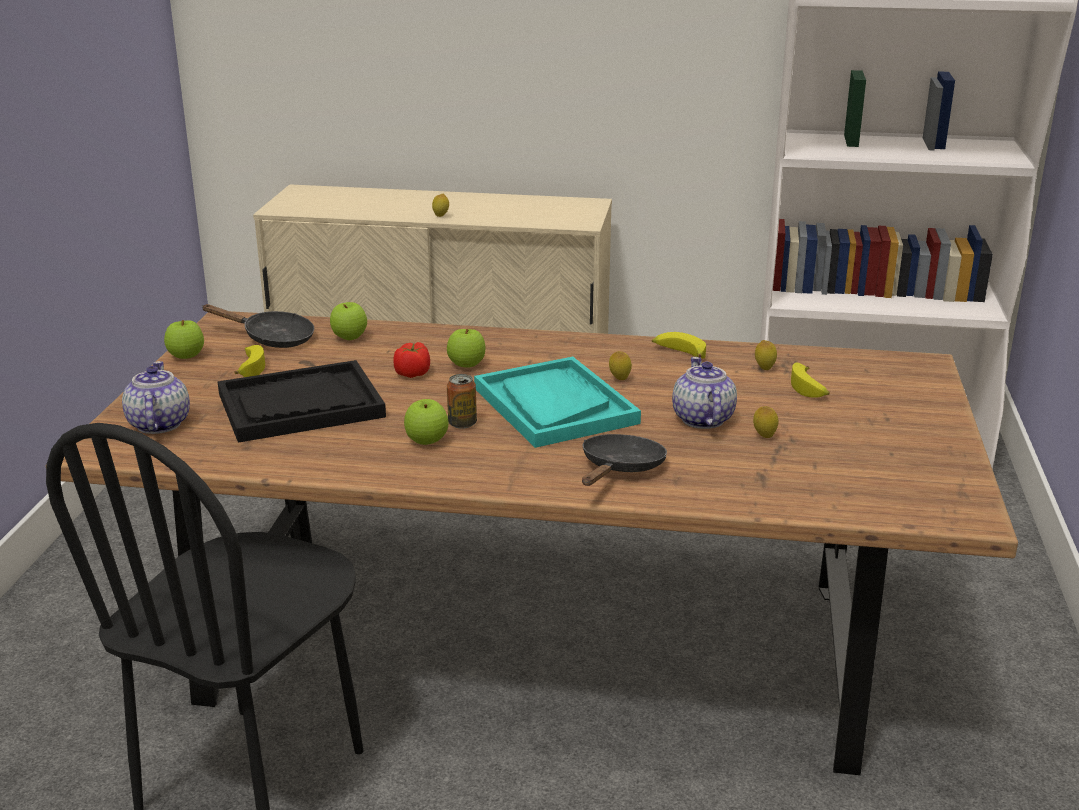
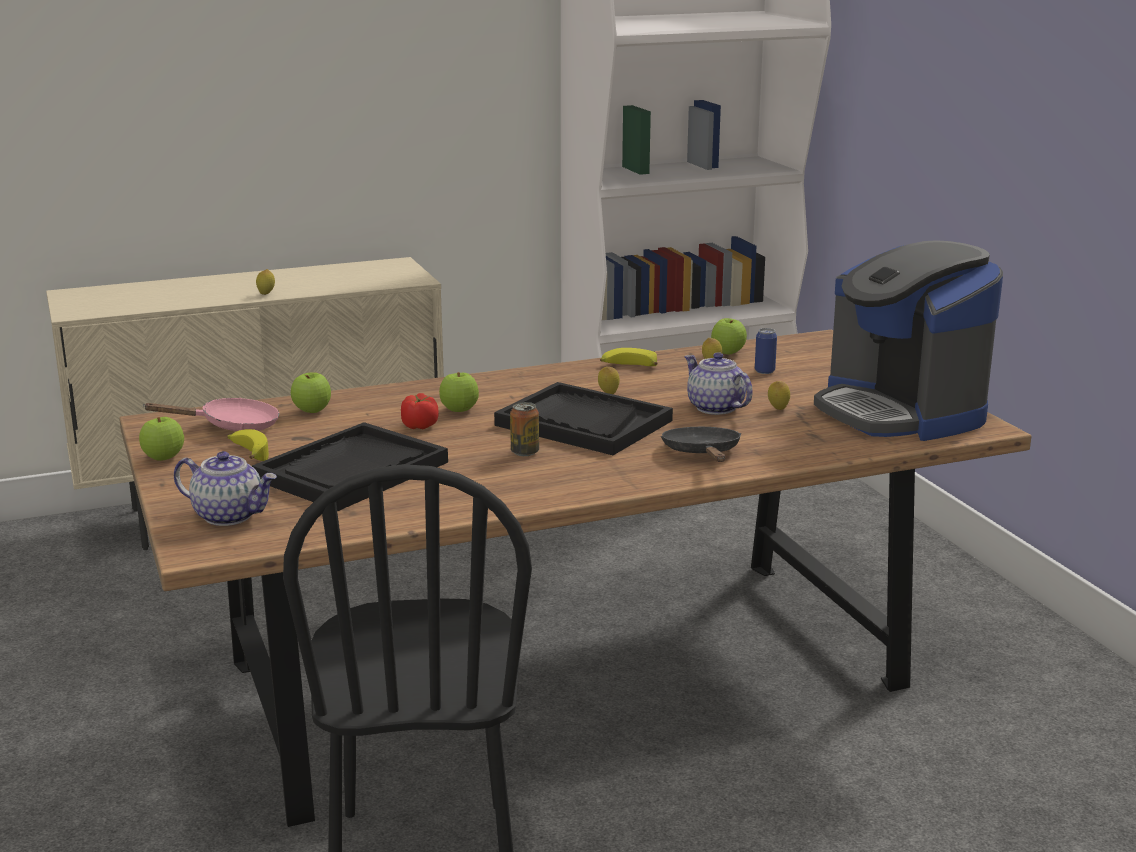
camera: 30 degrees left, 5 degrees down
teapot [122,361,190,434] -> teapot turned 150 degrees clockwise [174,451,277,526]
black frying pan [202,304,314,348] -> pink frying pan [142,398,279,431]
apple [404,399,449,445] -> apple moved to [711,318,747,354]
turquoise tray [474,357,641,448] -> black tray [494,382,673,455]
banana [791,362,830,398] -> can [755,328,777,374]
none -> coffee machine [814,240,1003,441]

